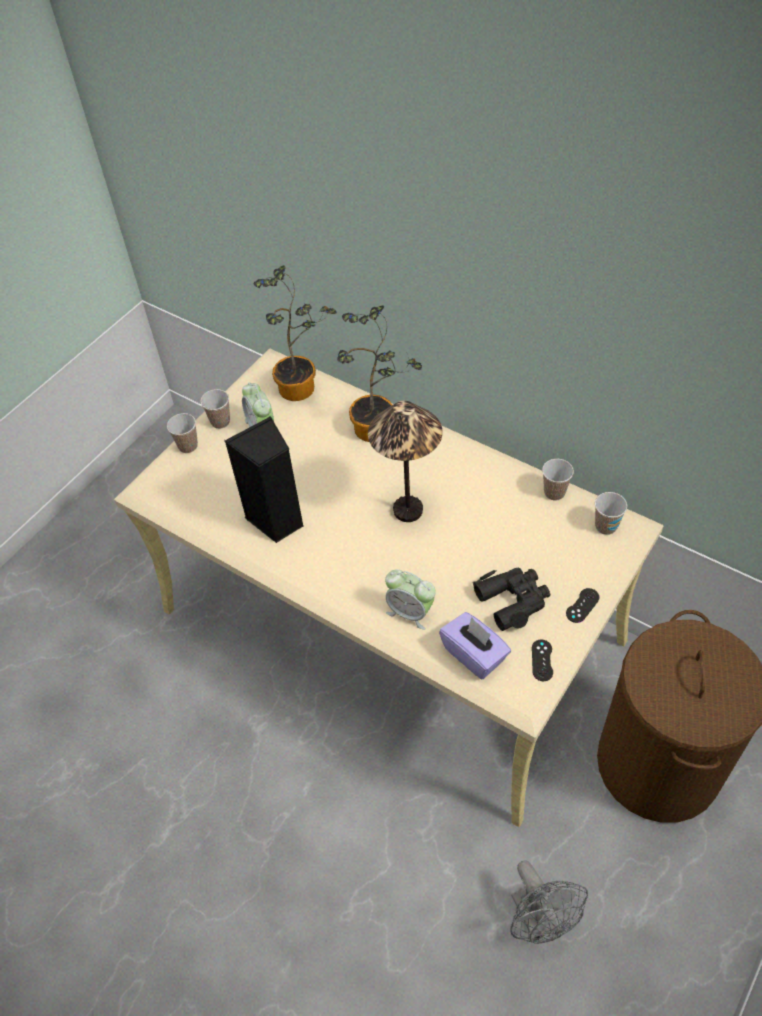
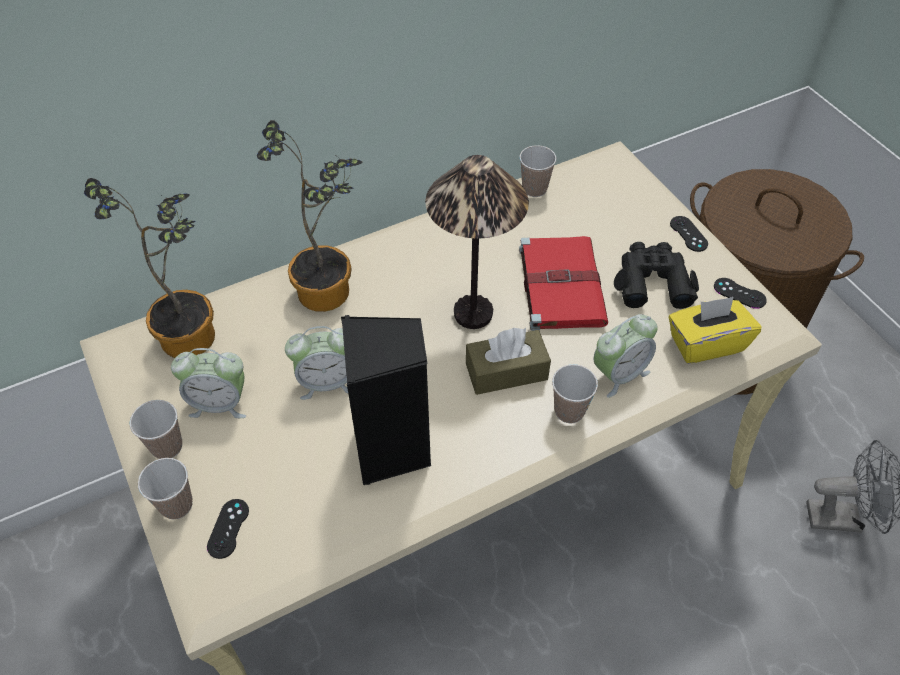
camera: 65 degrees left, 0 degrees up
purple tissue box [439,612,511,680] -> yellow tissue box [669,297,762,364]
cup [595,492,627,535] -> cup moved to [552,364,598,423]
none -> black game controller [207,499,249,559]
none -> alarm clock [285,326,348,400]
none -> brown tissue box [466,328,551,395]
none -> red book [519,236,608,331]

